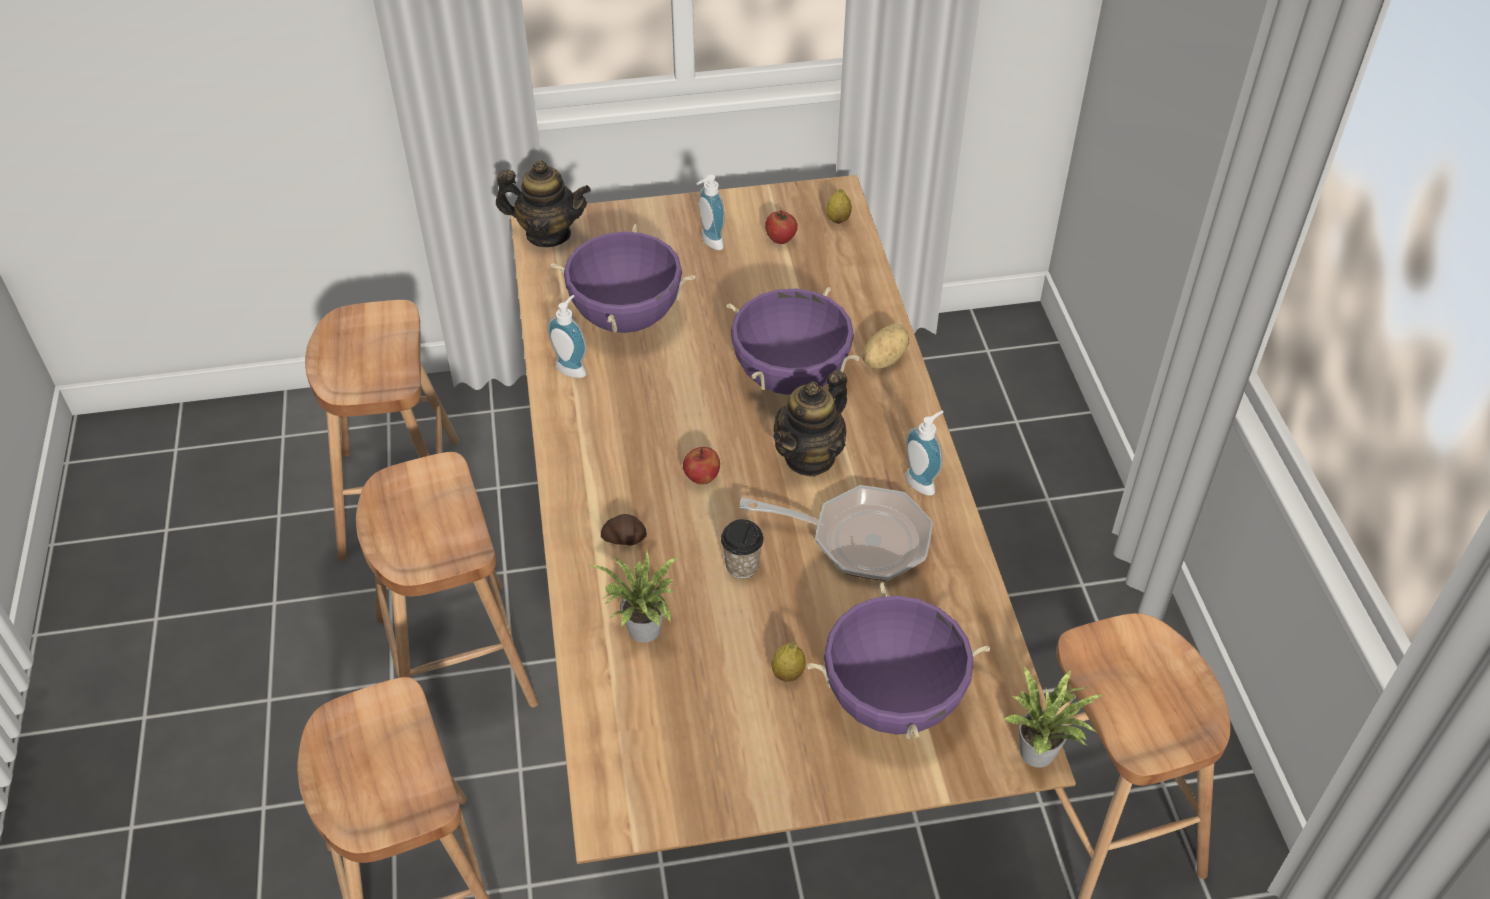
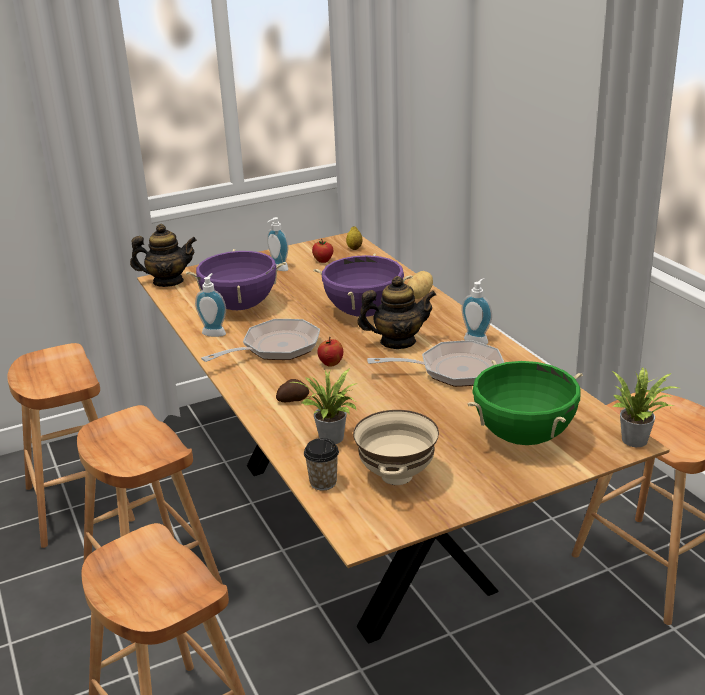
camera: 15 degrees left, 20 degrees down
cup [721,519,764,579] -> cup moved to [304,438,339,491]
lemon [771,642,806,682] -> none
teapot [773,370,847,477] -> teapot turned 120 degrees counterclockwise [357,276,436,349]
purple cooking pot [807,582,990,739] -> green cooking pot [468,360,583,445]
none -> frying pan [201,319,320,362]
none -> beige bowl [353,410,439,485]

